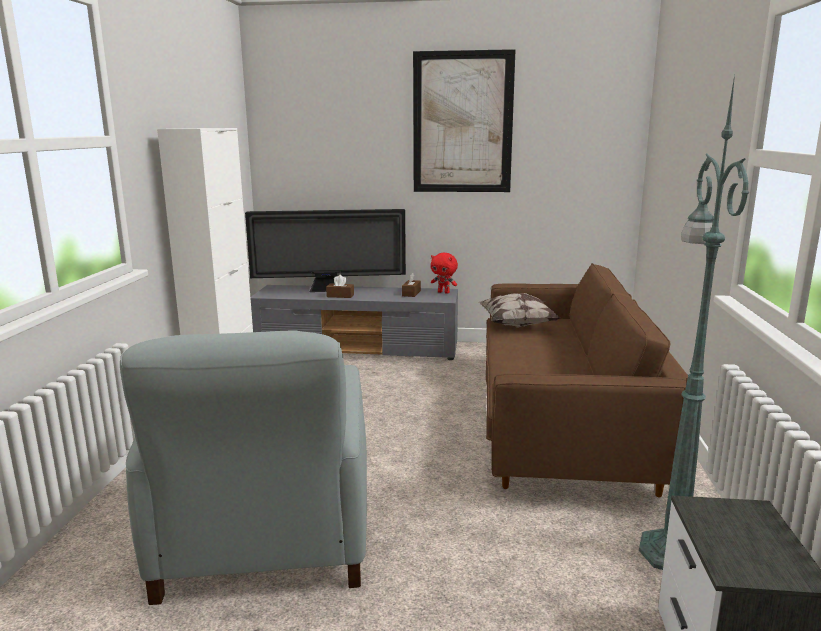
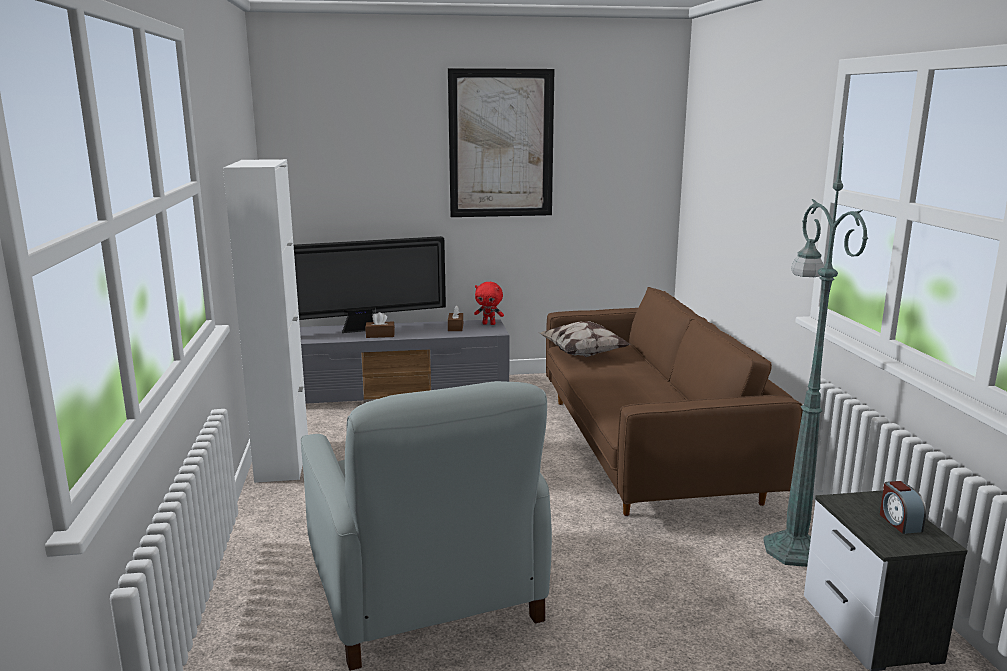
camera: 15 degrees left, 0 degrees up
none -> alarm clock [880,481,926,534]

